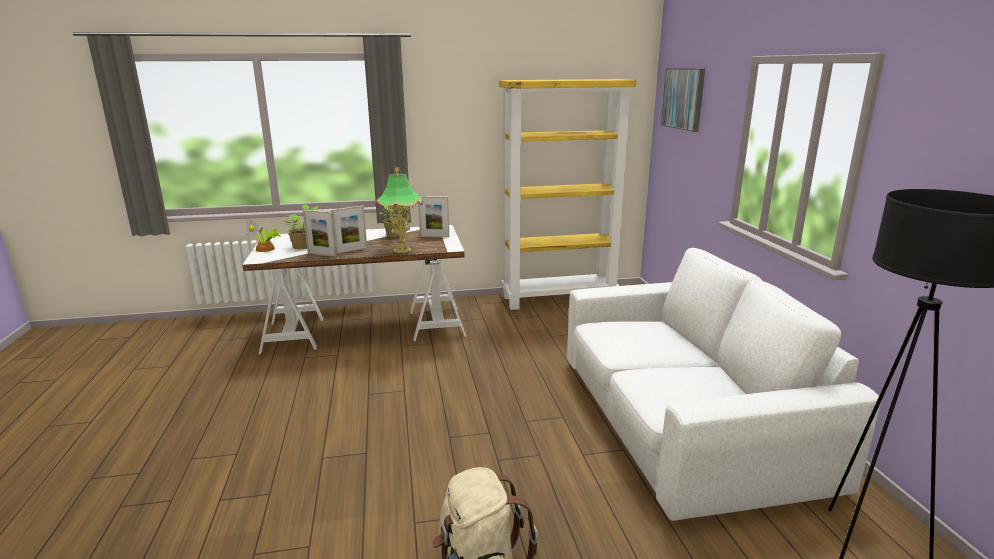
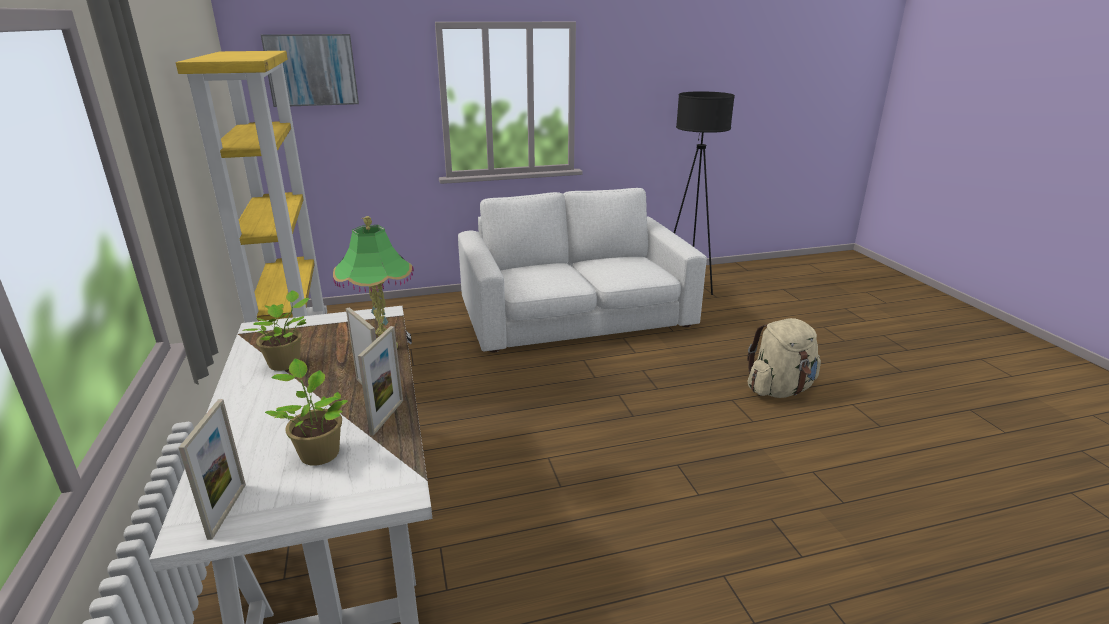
camera: 95 degrees left, 5 degrees up
potted plant [245,219,281,252] -> none
picture frame [418,196,449,237] -> picture frame moved to [178,399,246,540]

